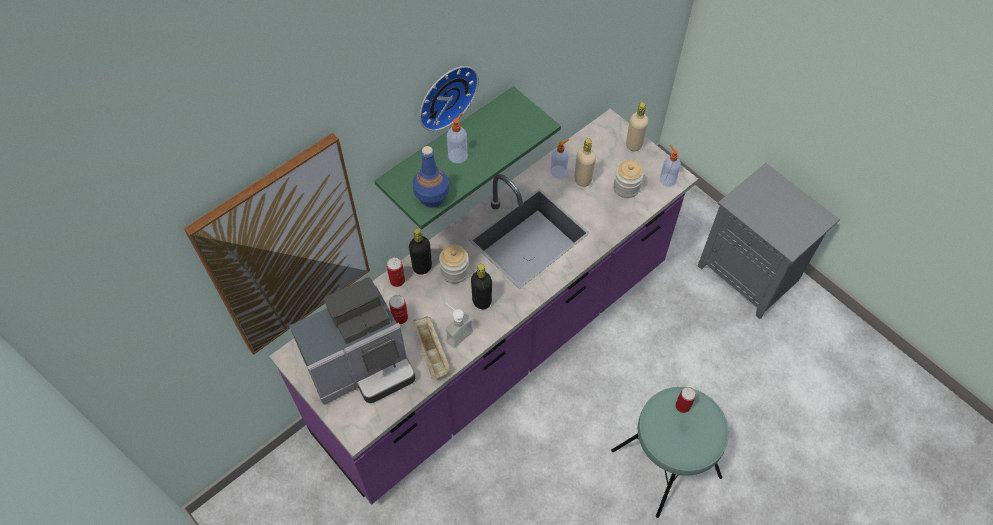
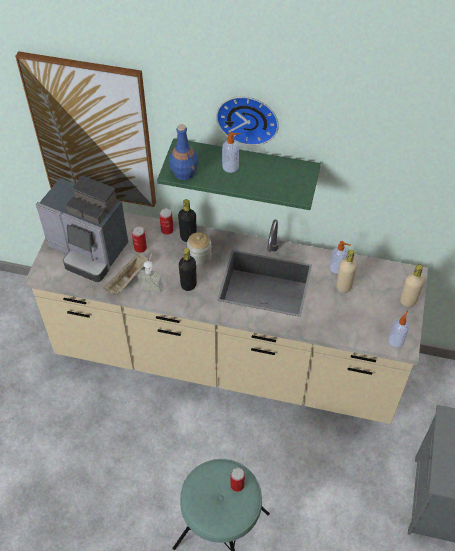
camera: 55 degrees right, 5 degrees down
purple counter [269,108,698,505] -> beige counter [24,212,428,424]
jar [613,160,644,198] -> none

